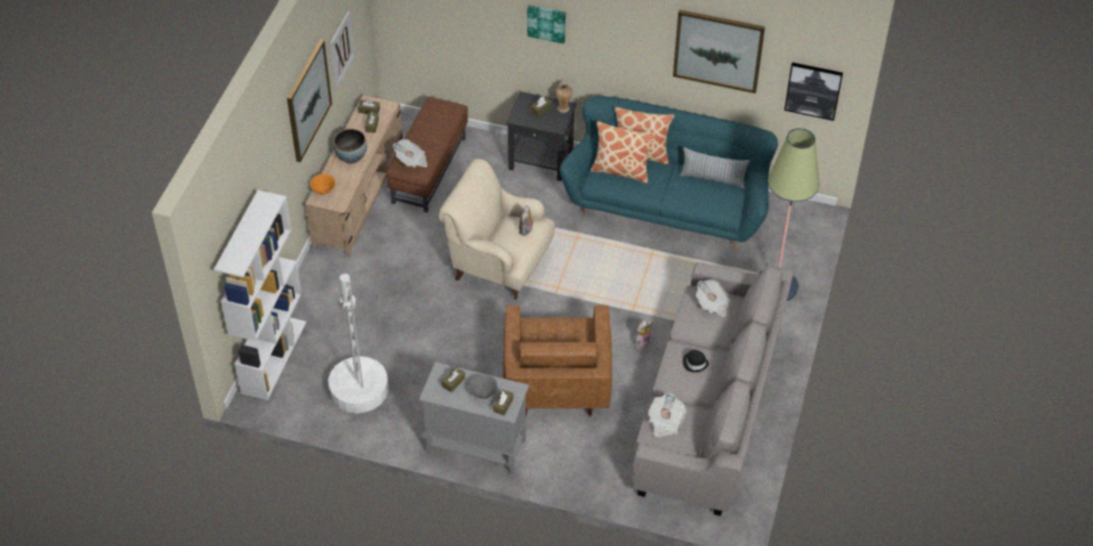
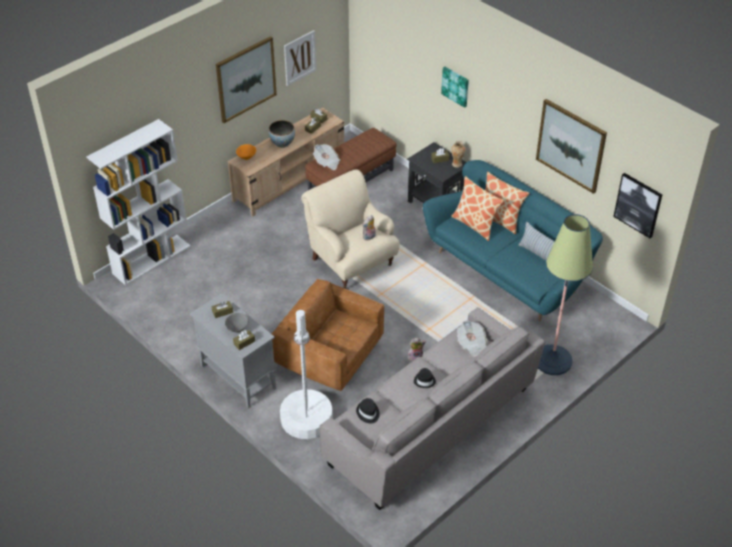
camera: 30 degrees right, 5 degrees down
white floor lamp [328,274,389,413] -> white floor lamp moved to [280,310,333,439]
brown armchair [503,305,612,416] -> brown armchair turned 90 degrees clockwise [272,279,384,391]
newspaper [648,393,686,437] -> black hat [356,398,380,424]

